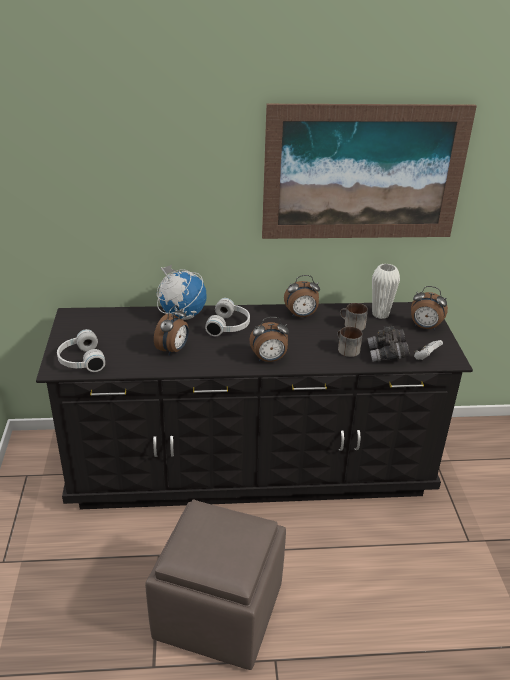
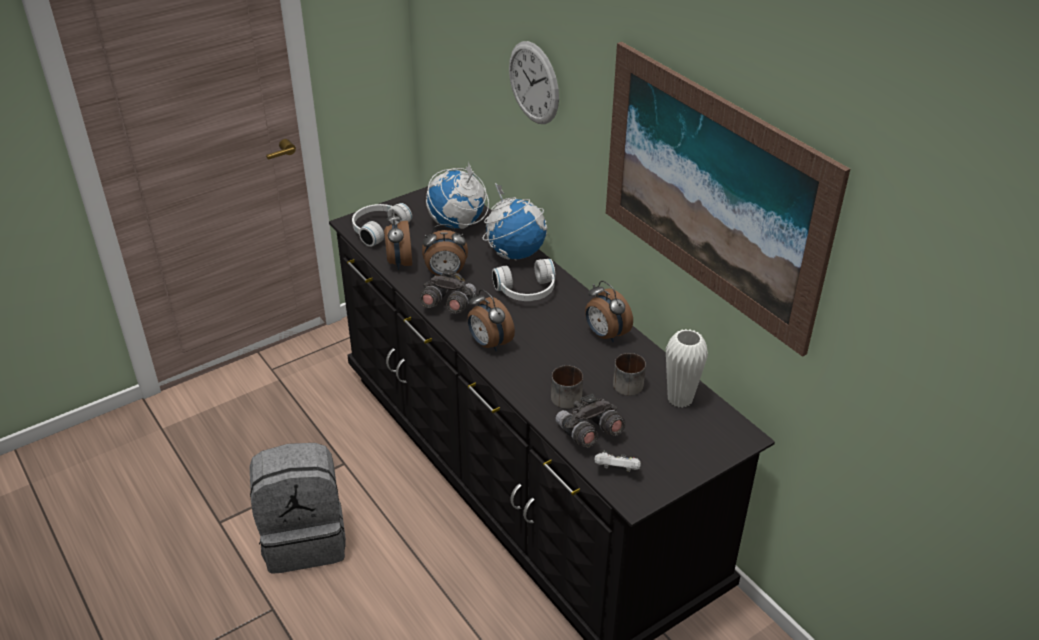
camera: 60 degrees right, 5 degrees up
brown ottoman [145,500,286,670] -> grey backpack [250,443,346,574]
alarm clock [411,286,448,330] -> alarm clock moved to [384,209,412,270]
none -> grey binoculars [419,269,476,314]
none -> globe [426,161,489,229]
none -> wall clock [509,41,559,124]

